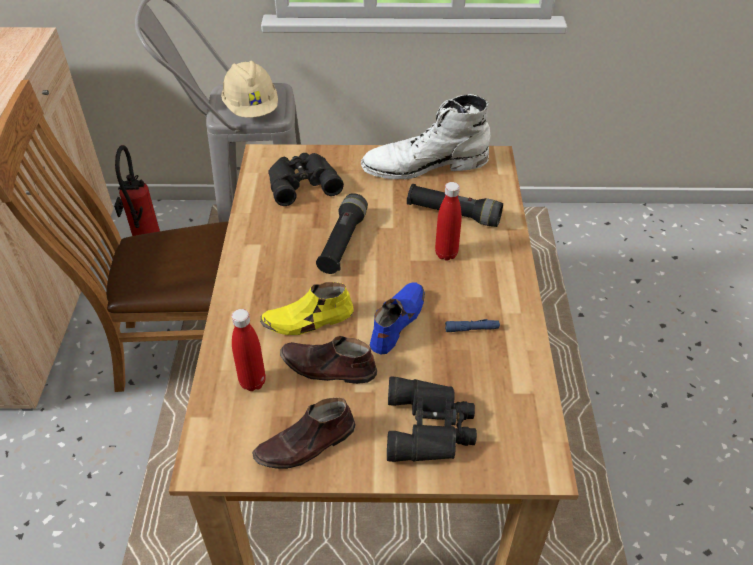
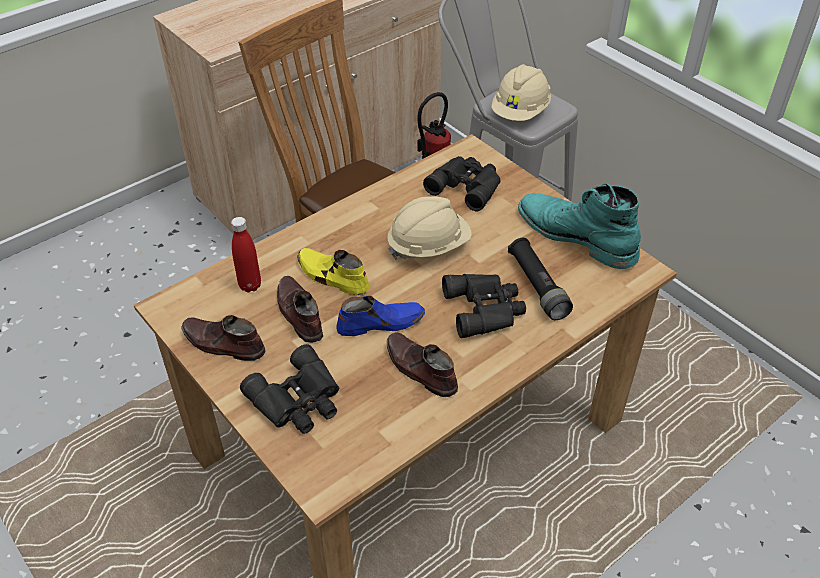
camera: 50 degrees right, 0 degrees up
black flashlight [316,193,368,274] -> beige hard hat [387,196,472,260]
white boot [361,94,490,179] -> turquoise boot [518,183,641,269]
red bottle [435,182,462,261] -> black binoculars [442,274,526,338]
blue flashlight [445,319,500,332] -> brown shoe [387,332,458,397]

